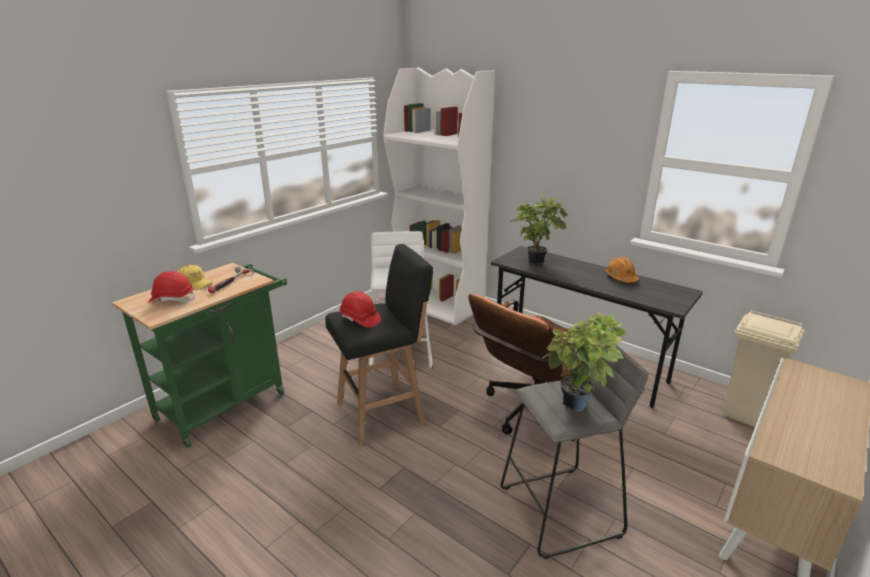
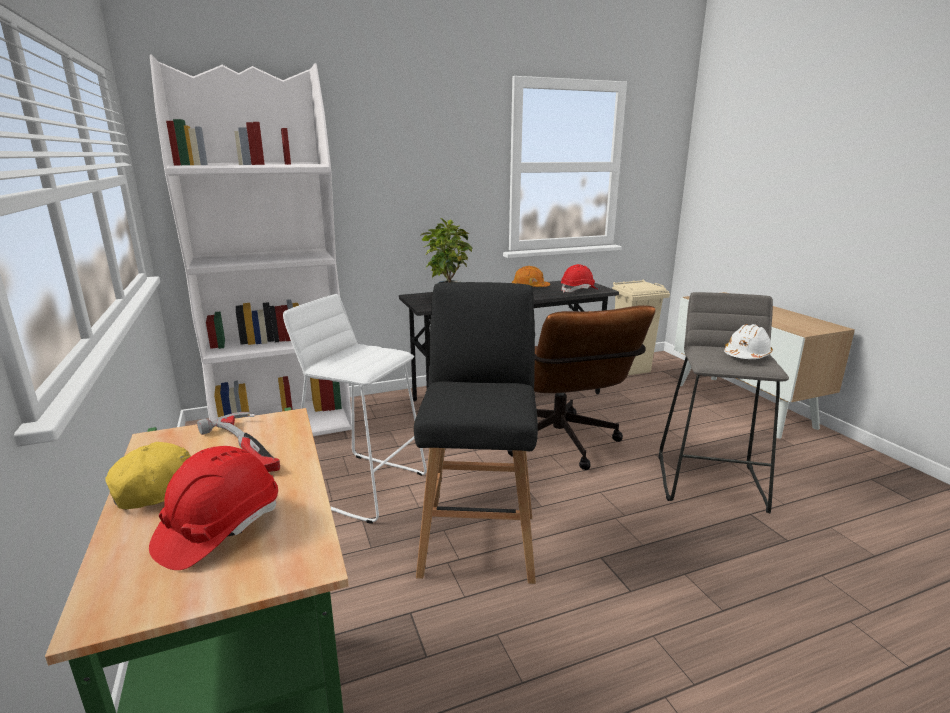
camera: 60 degrees left, 5 degrees down
red hard hat [339,291,381,328] -> red hard hat moved to [561,264,597,293]
potted plant [542,313,626,411] -> white hard hat [724,324,773,359]

